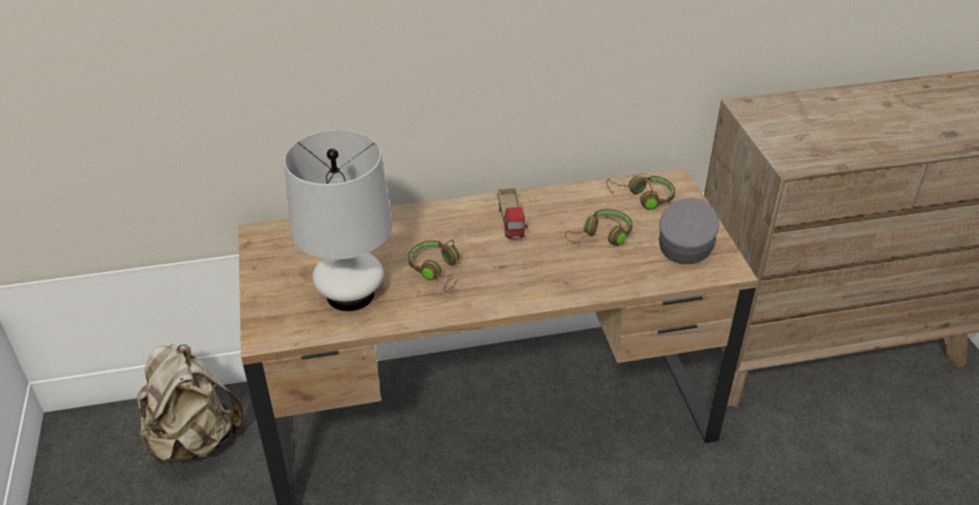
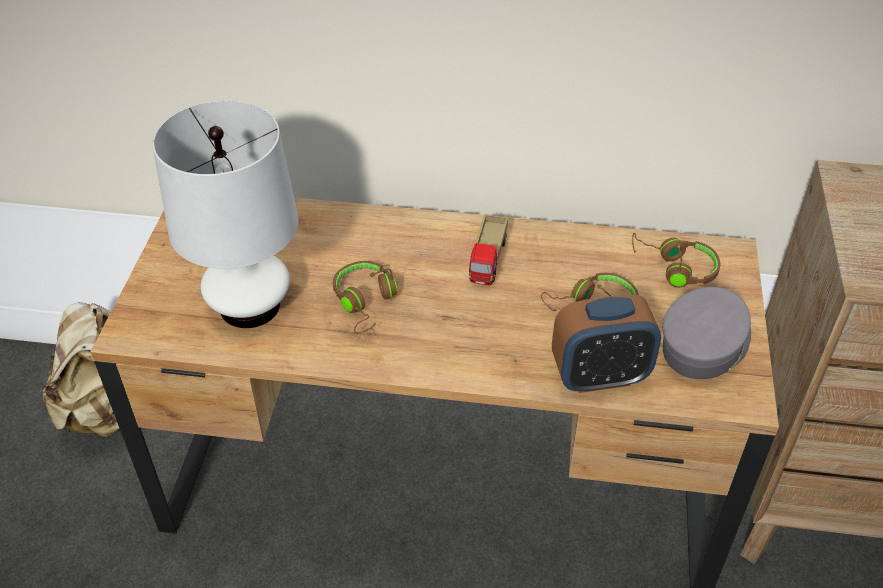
camera: 20 degrees right, 5 degrees up
none -> alarm clock [552,295,661,393]

